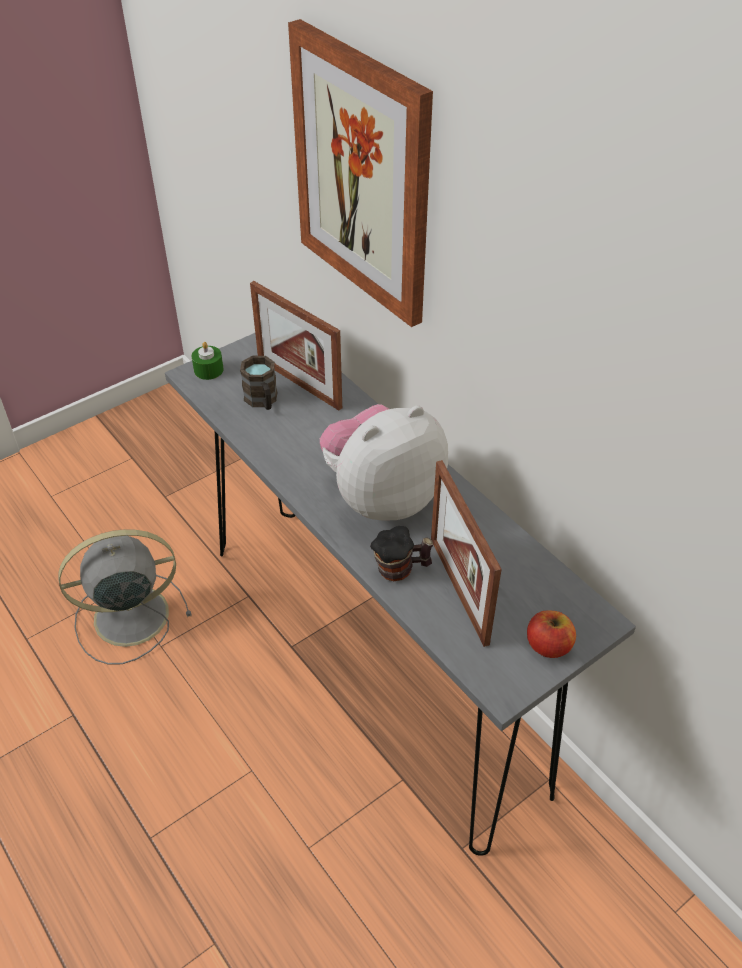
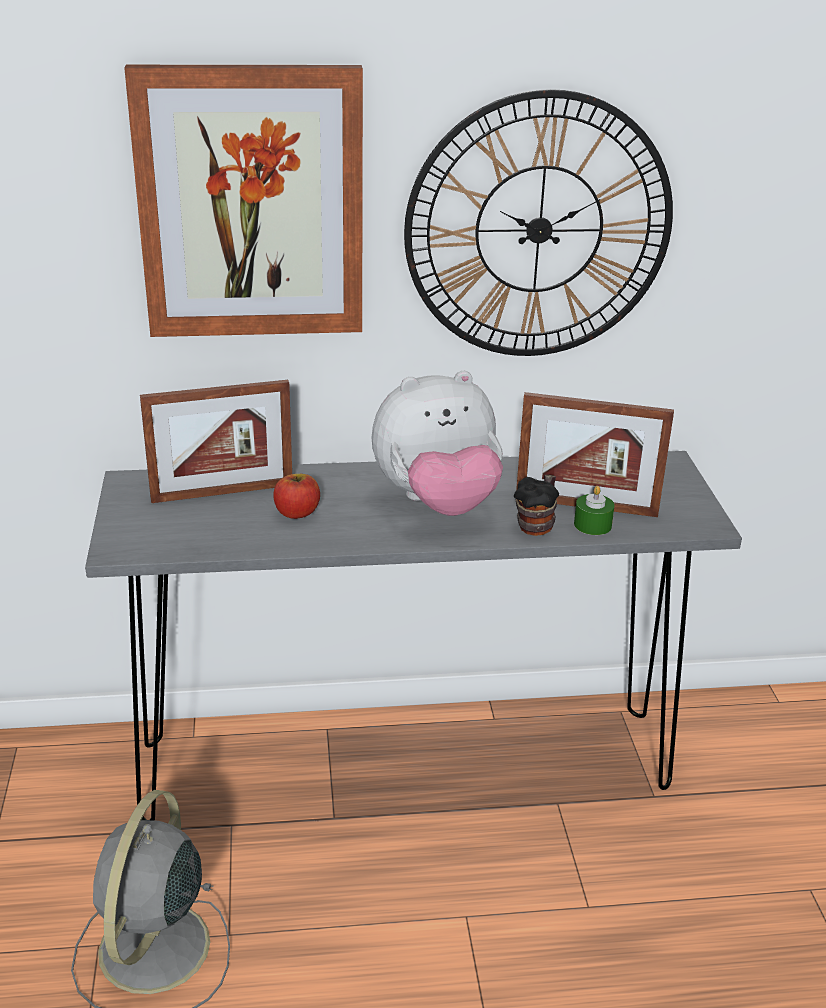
camera: 60 degrees left, 15 degrees down
green candle [192,342,224,380] -> green candle moved to [574,486,615,535]
brown mug [240,356,277,410] -> none
plush toy [320,404,448,520] -> plush toy turned 105 degrees counterclockwise [372,371,503,516]
apple [527,610,576,658] -> apple moved to [273,474,320,519]
none -> wall clock [404,89,673,356]

